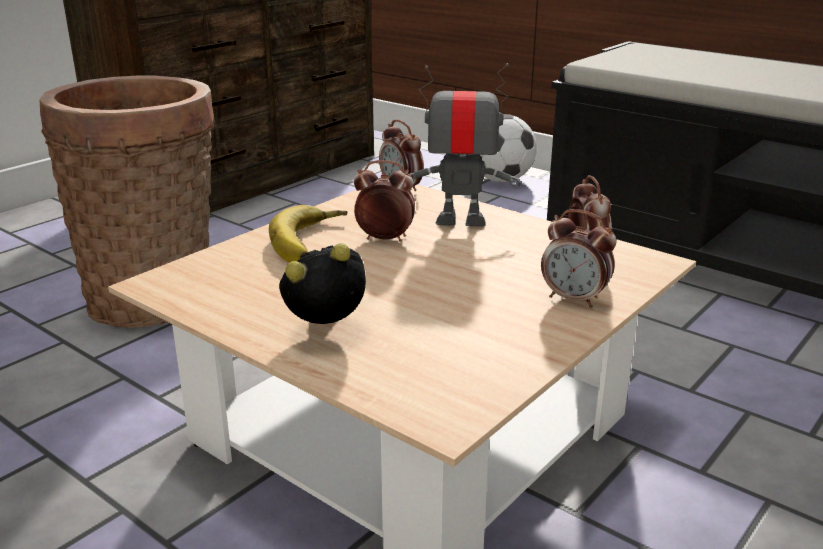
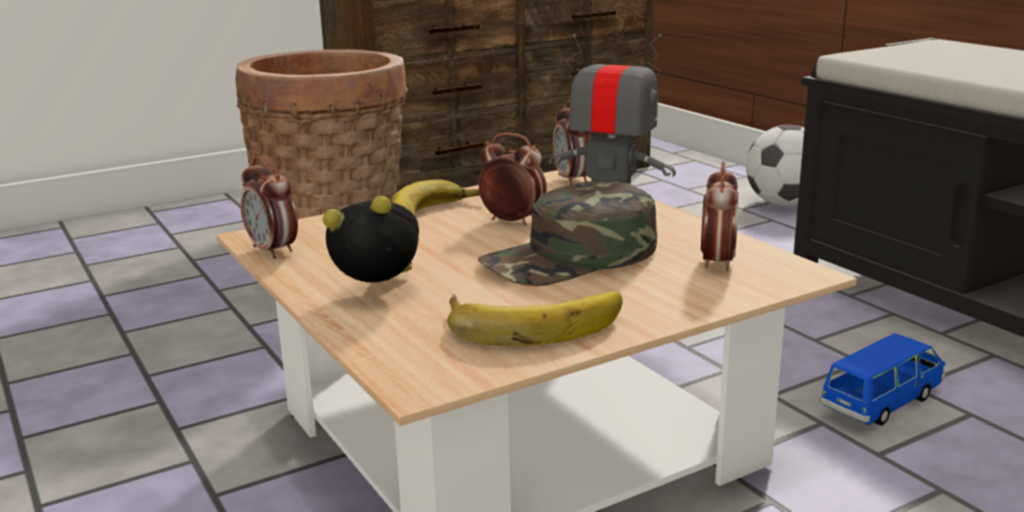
camera: 20 degrees right, 5 degrees down
alarm clock [541,209,617,308] -> alarm clock moved to [240,156,298,259]
none -> banana [447,291,623,346]
none -> green cap [478,181,657,286]
none -> blue toy car [820,333,945,425]

